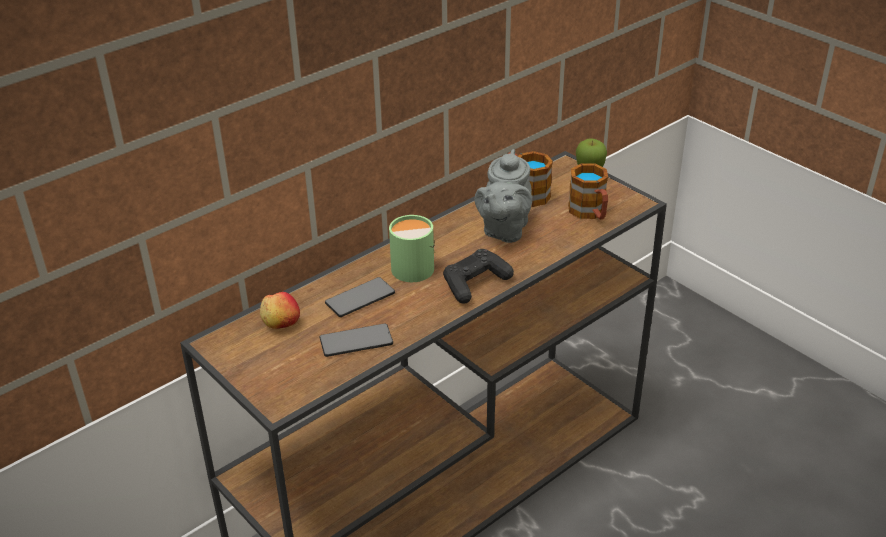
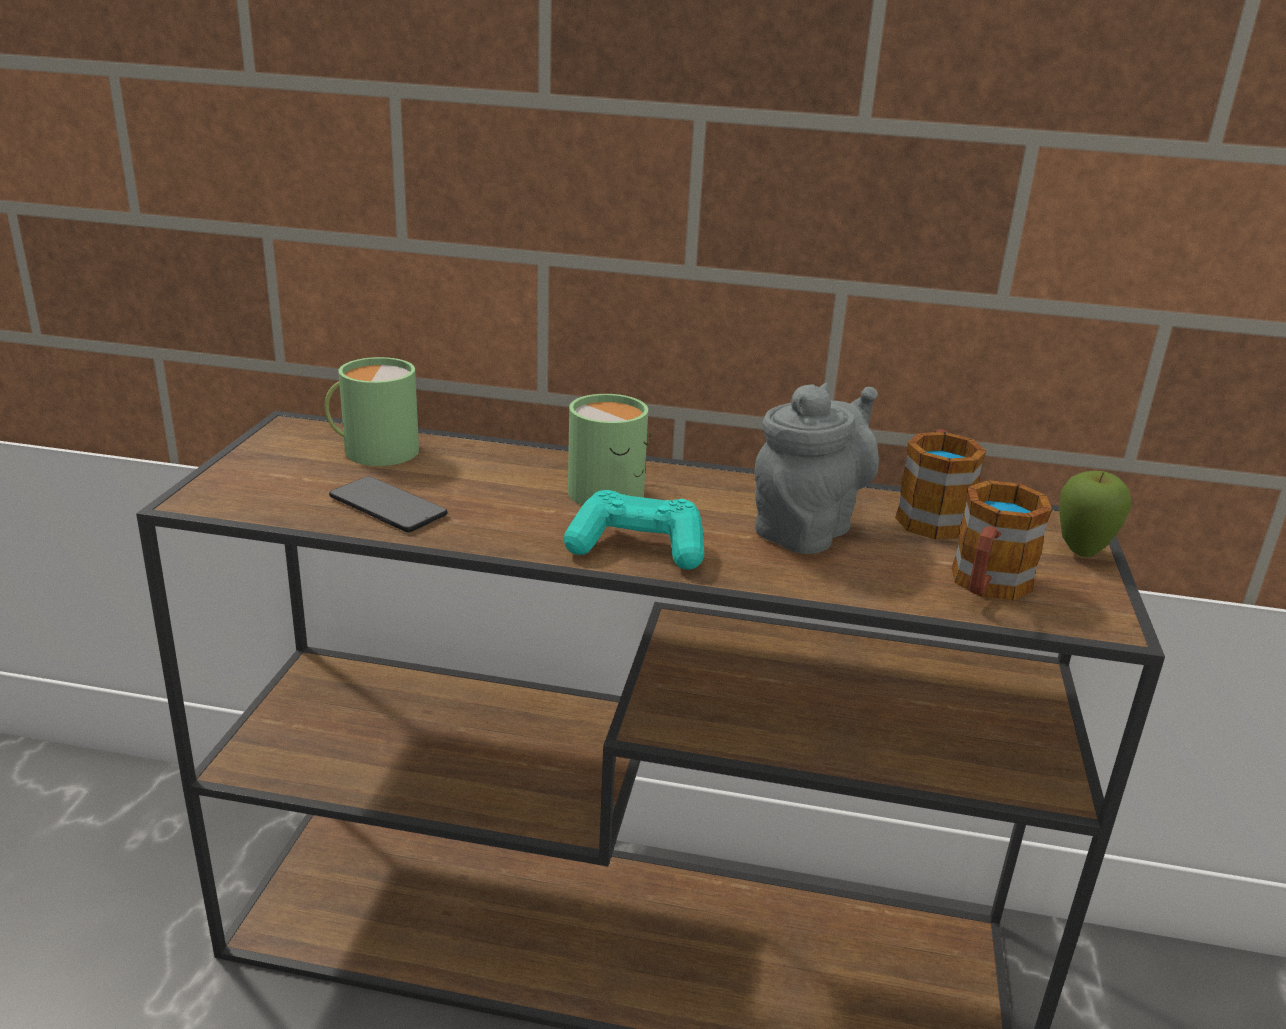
camera: 50 degrees right, 10 degrees down
apple [260,292,300,329] -> green mug [324,357,419,466]
phone [325,277,395,317] -> none
black game controller [443,249,514,304] -> turquoise game controller [564,490,704,570]
grey teapot [475,149,532,243] -> grey teapot turned 150 degrees clockwise [755,383,879,554]

